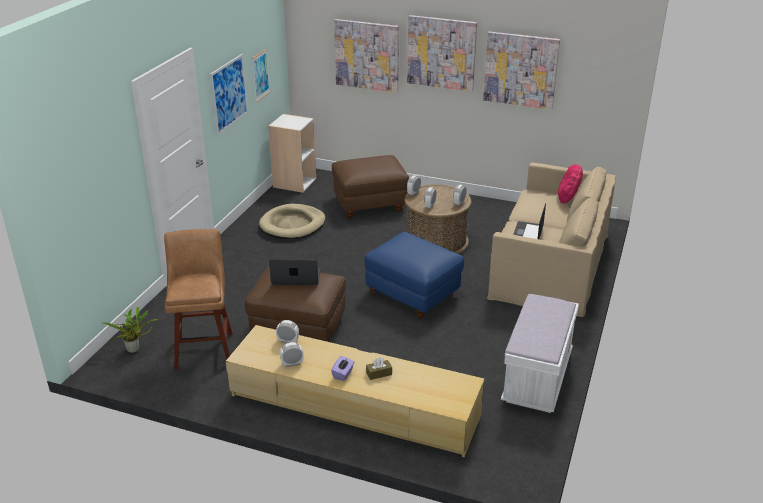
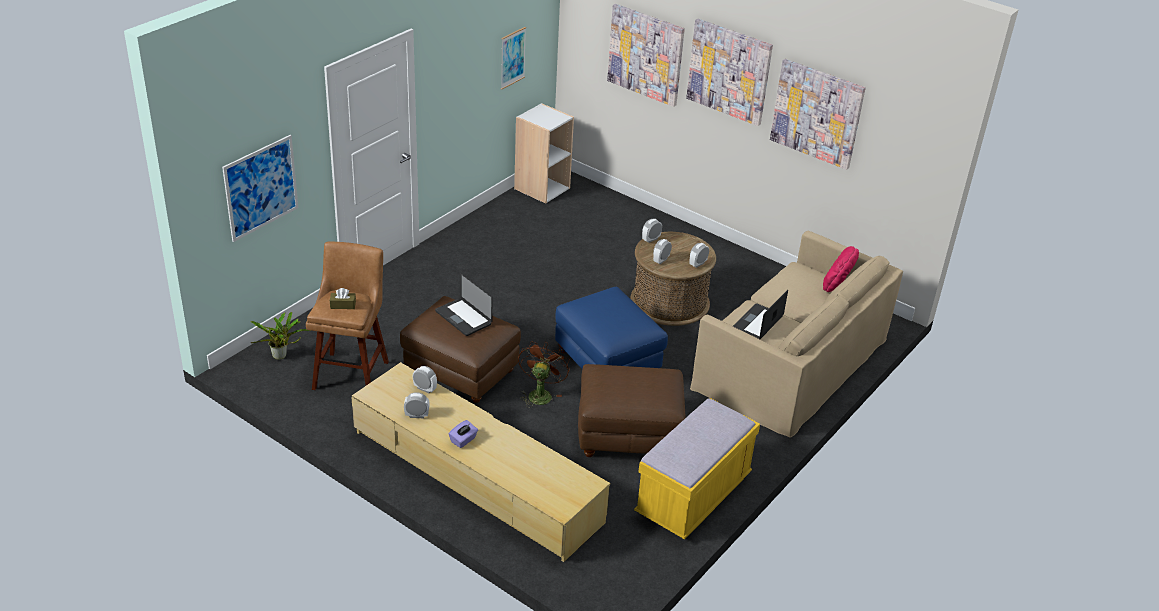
camera: 15 degrees right, 5 degrees up
picture [210,54,248,135] -> picture moved to [222,135,298,242]
beige dog bed [259,204,325,239] -> none
laptop [269,259,320,285] -> laptop turned 150 degrees counterclockwise [435,273,493,336]
brown ottoman [332,155,409,218] -> brown ottoman moved to [578,364,686,457]
brown tissue box [366,357,392,380] -> brown tissue box moved to [330,288,356,309]
white bench [501,294,579,413] -> yellow bench [634,398,760,539]
none -> brown fan [518,341,570,408]

